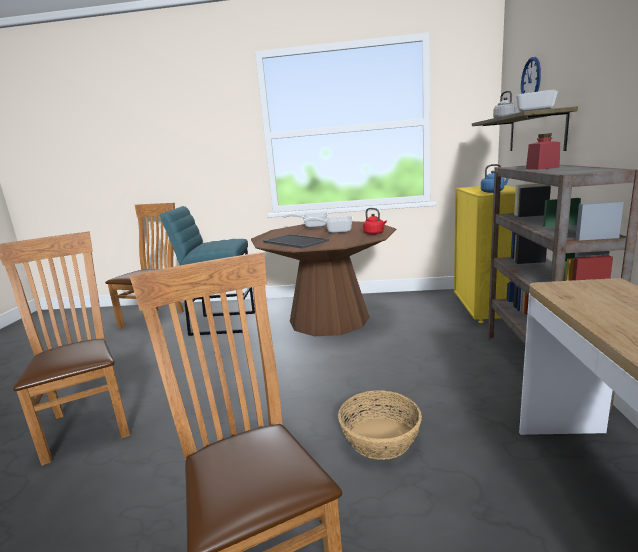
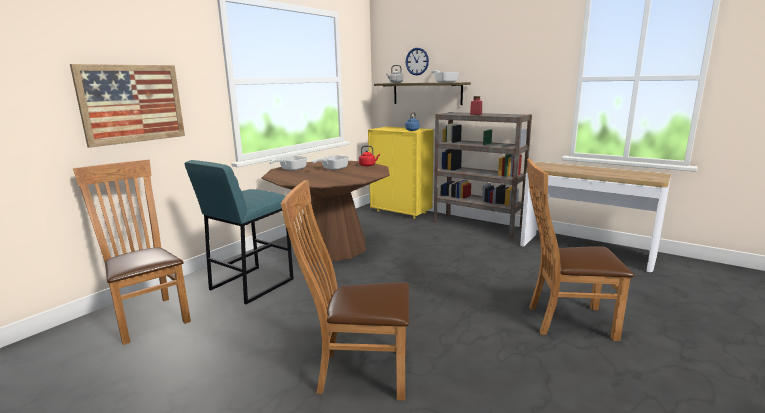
camera: 60 degrees left, 0 degrees up
tray [263,234,329,249] -> none
basket [338,390,422,460] -> none
none -> picture [70,64,185,148]

